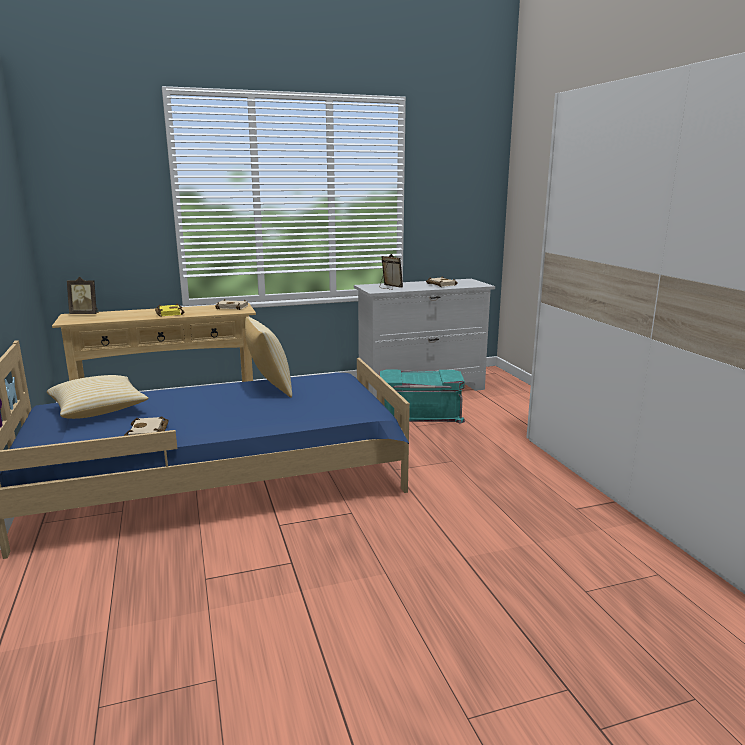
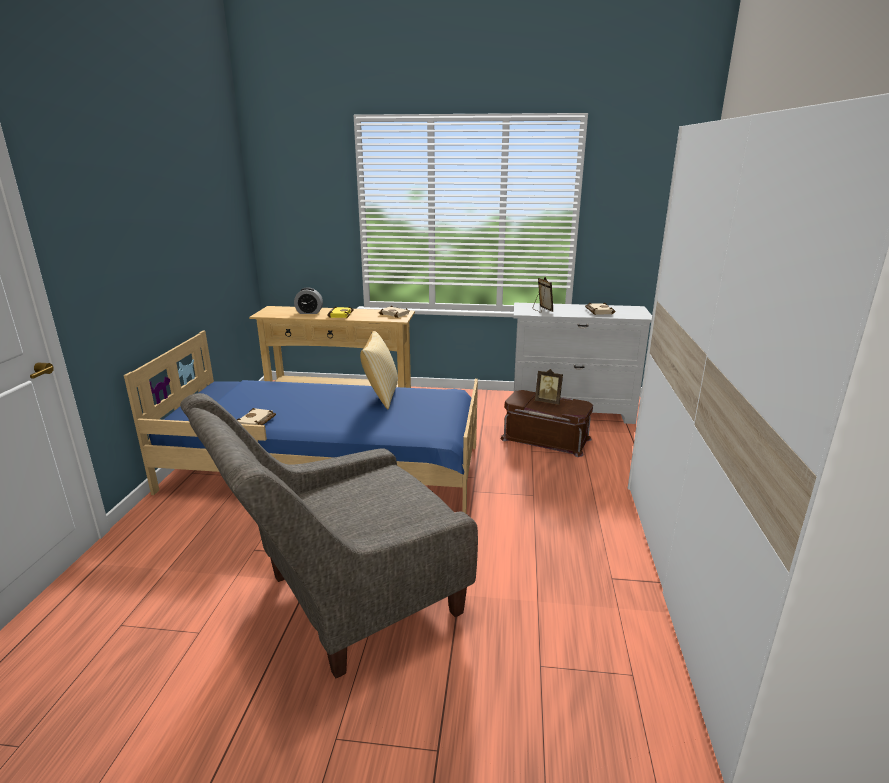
camera: 25 degrees right, 5 degrees up
pillow [47,375,149,419] -> none
picture frame [67,277,98,314] -> picture frame moved to [535,369,563,405]
turquoise storage box [380,370,465,424] -> brown storage box [501,390,593,457]
none -> grey armchair [180,393,478,678]
none -> alarm clock [294,287,323,314]

